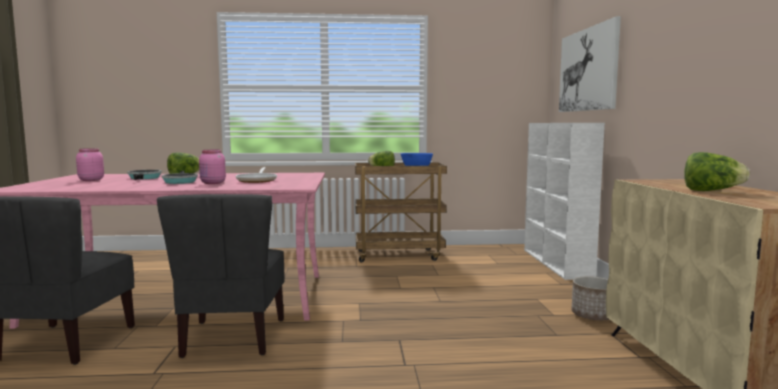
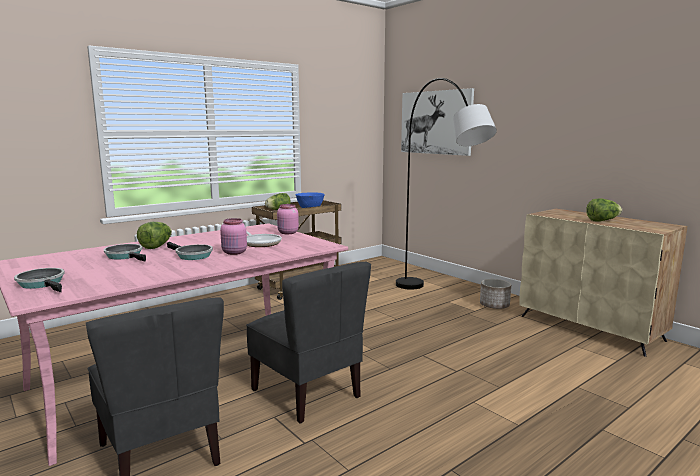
camera: 35 degrees left, 5 degrees up
pink jar [76,148,104,181] -> pink jar moved to [277,204,299,234]
white bookcase [524,123,605,280] -> none
none -> frying pan [14,268,65,292]
none -> grey floor lamp [396,78,497,290]

